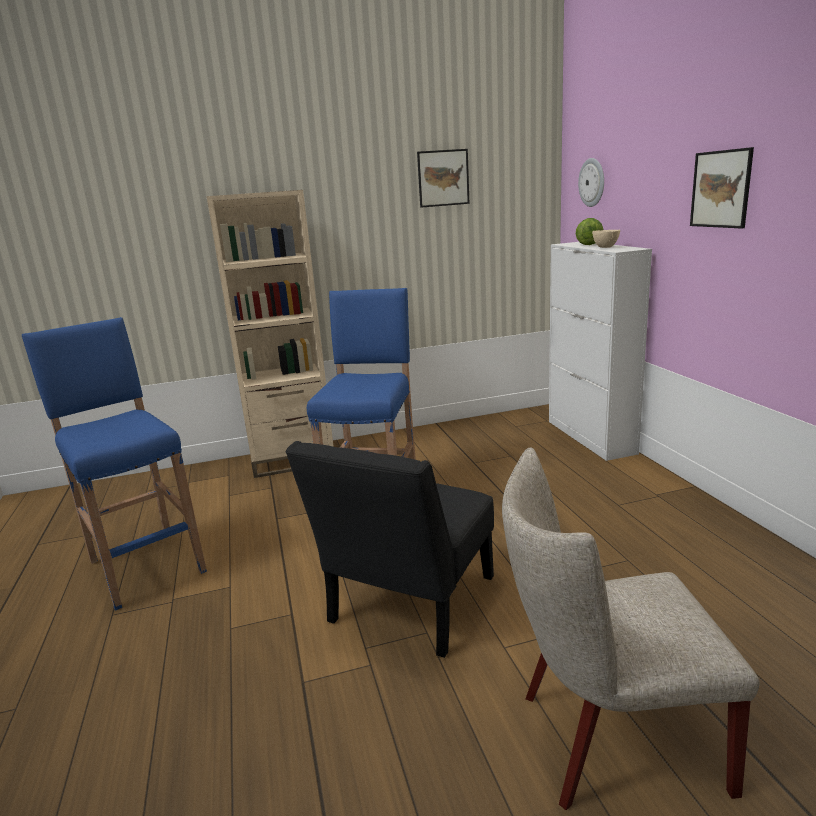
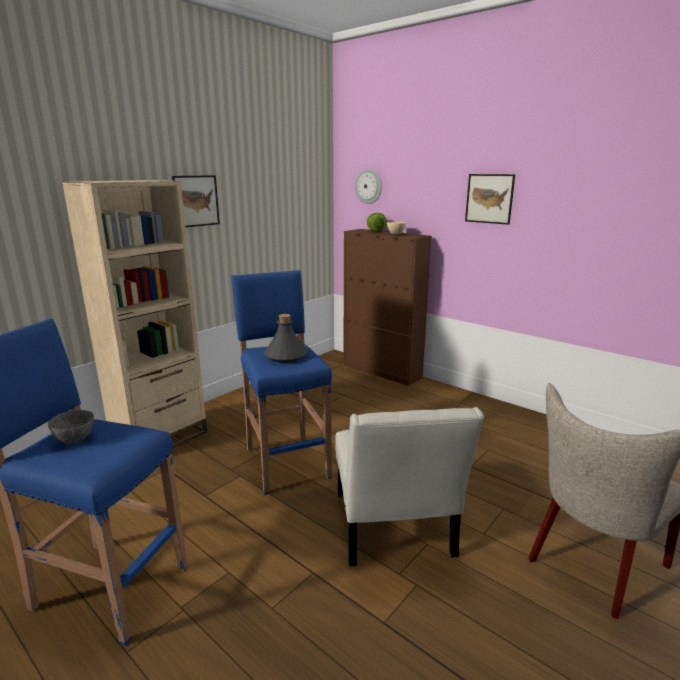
camera: 35 degrees left, 0 degrees up
black chair [285,441,494,658] -> white chair [335,407,484,566]
picture [417,149,470,208] -> picture moved to [172,175,220,227]
white cabinet [549,242,652,461] -> brown cabinet [343,229,432,386]
none -> grey bowl [48,410,94,444]
none -> grey bottle [264,314,308,363]

